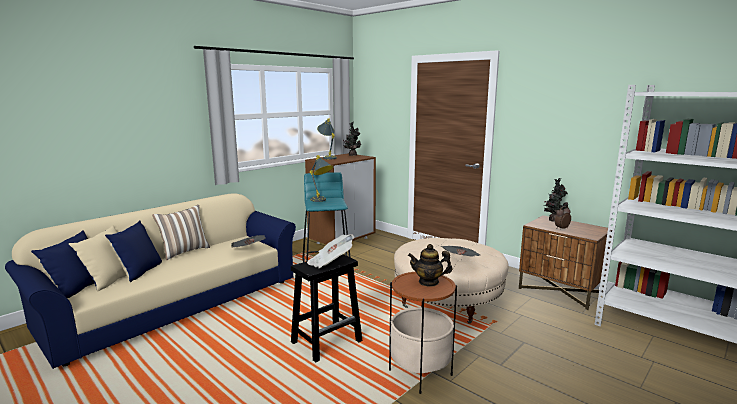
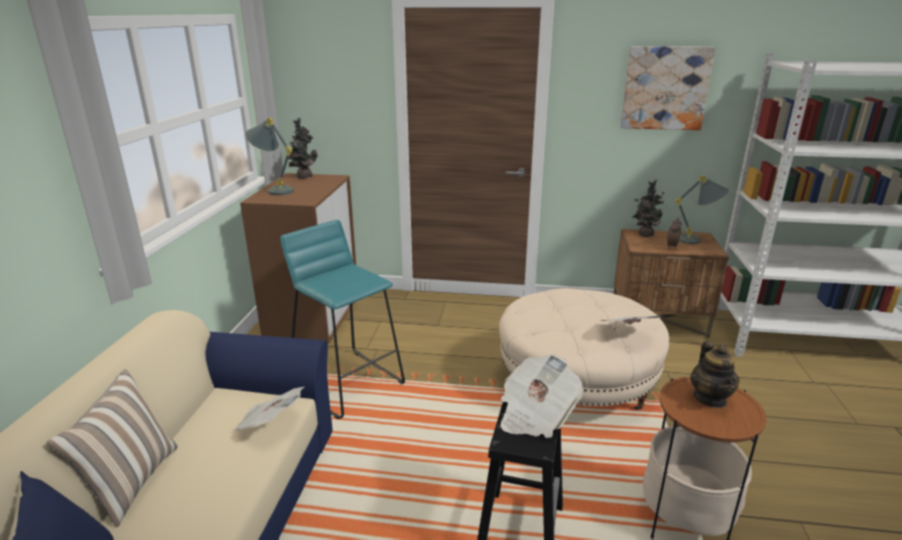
camera: 35 degrees left, 10 degrees up
grey table lamp [310,155,333,202] -> grey table lamp moved to [675,175,729,244]
teapot [408,244,452,287] -> teapot turned 60 degrees counterclockwise [690,341,740,408]
none -> picture [620,46,715,130]

